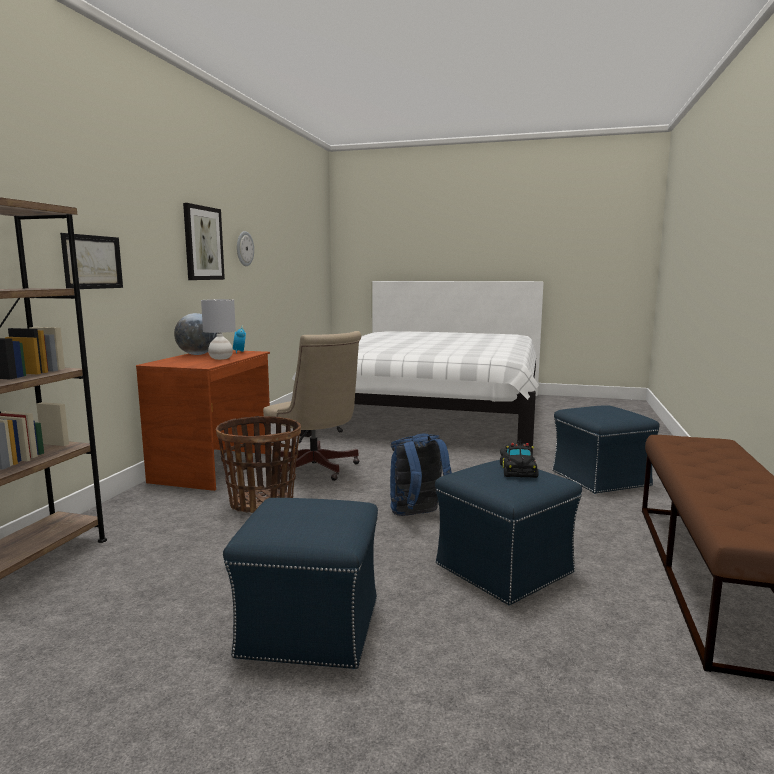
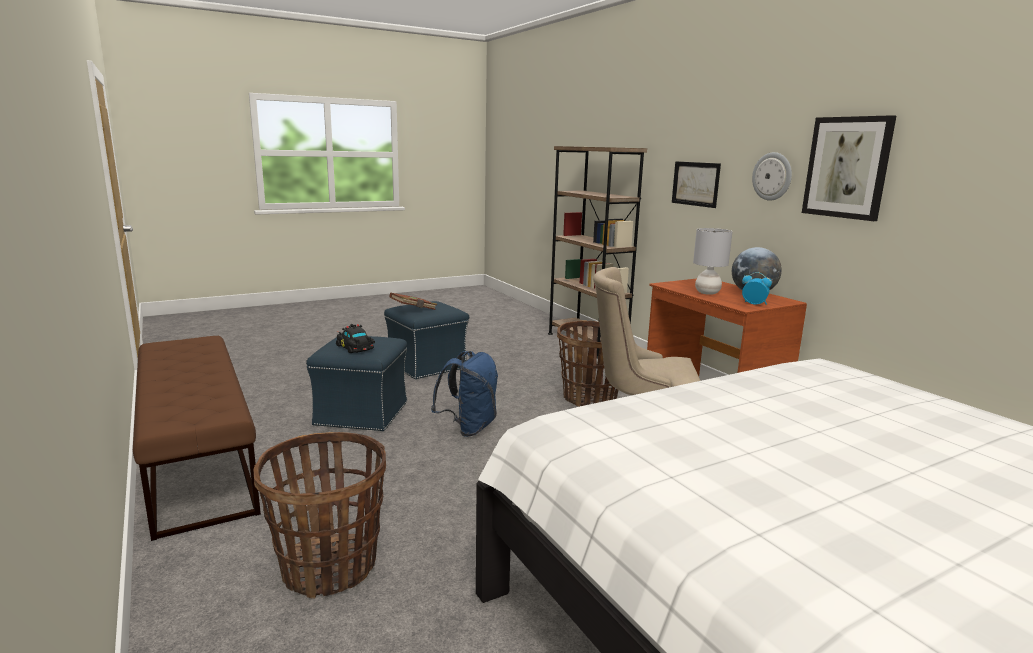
camera: 135 degrees right, 5 degrees up
wall clock [237,231,254,266] -> wall clock moved to [752,152,792,201]
blue ottoman [552,405,660,494] -> basket [254,432,386,599]
none -> brown book [389,293,437,310]

